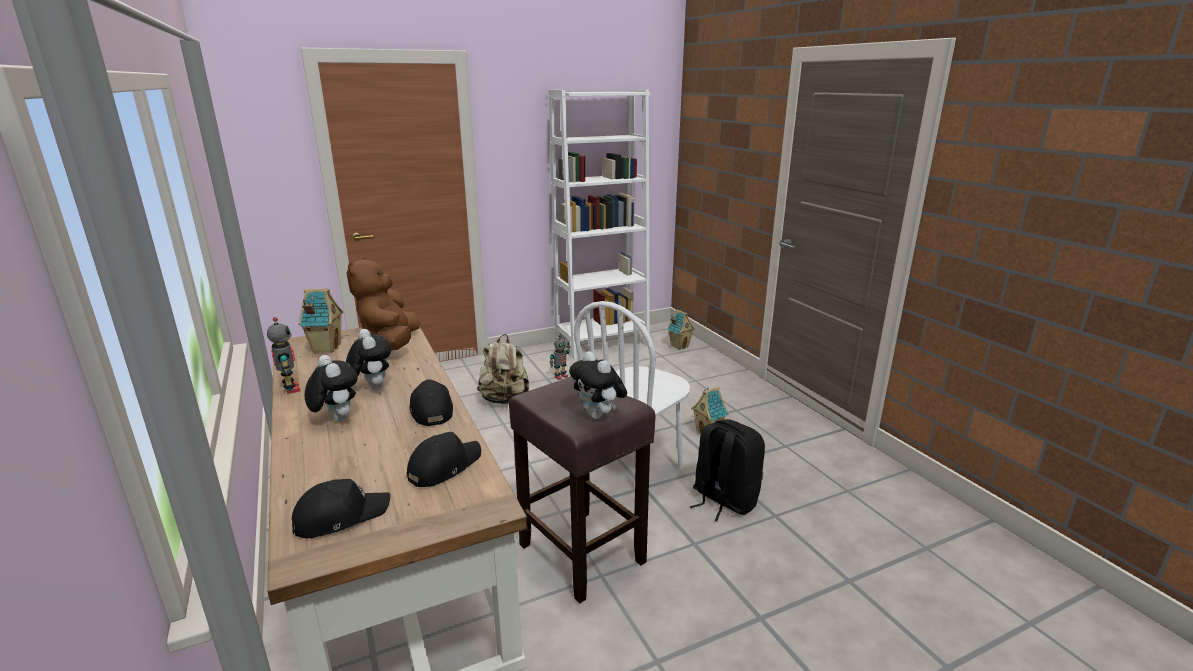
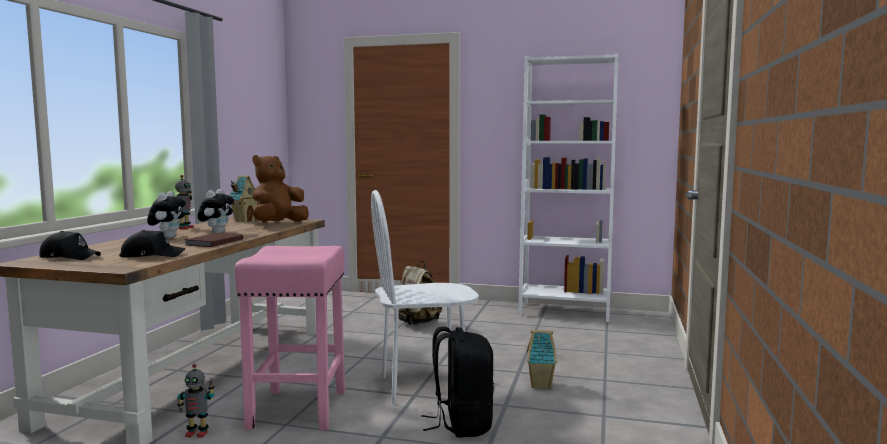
camera: 40 degrees right, 15 degrees down
black cap [409,379,453,426] -> brown book [185,233,243,247]
brown stool [509,376,656,604] -> pink stool [235,246,345,431]
toy robot [550,335,570,380] -> toy robot moved to [177,364,215,438]
plush toy [569,351,627,419] -> none
toy house [667,309,695,350] -> none

